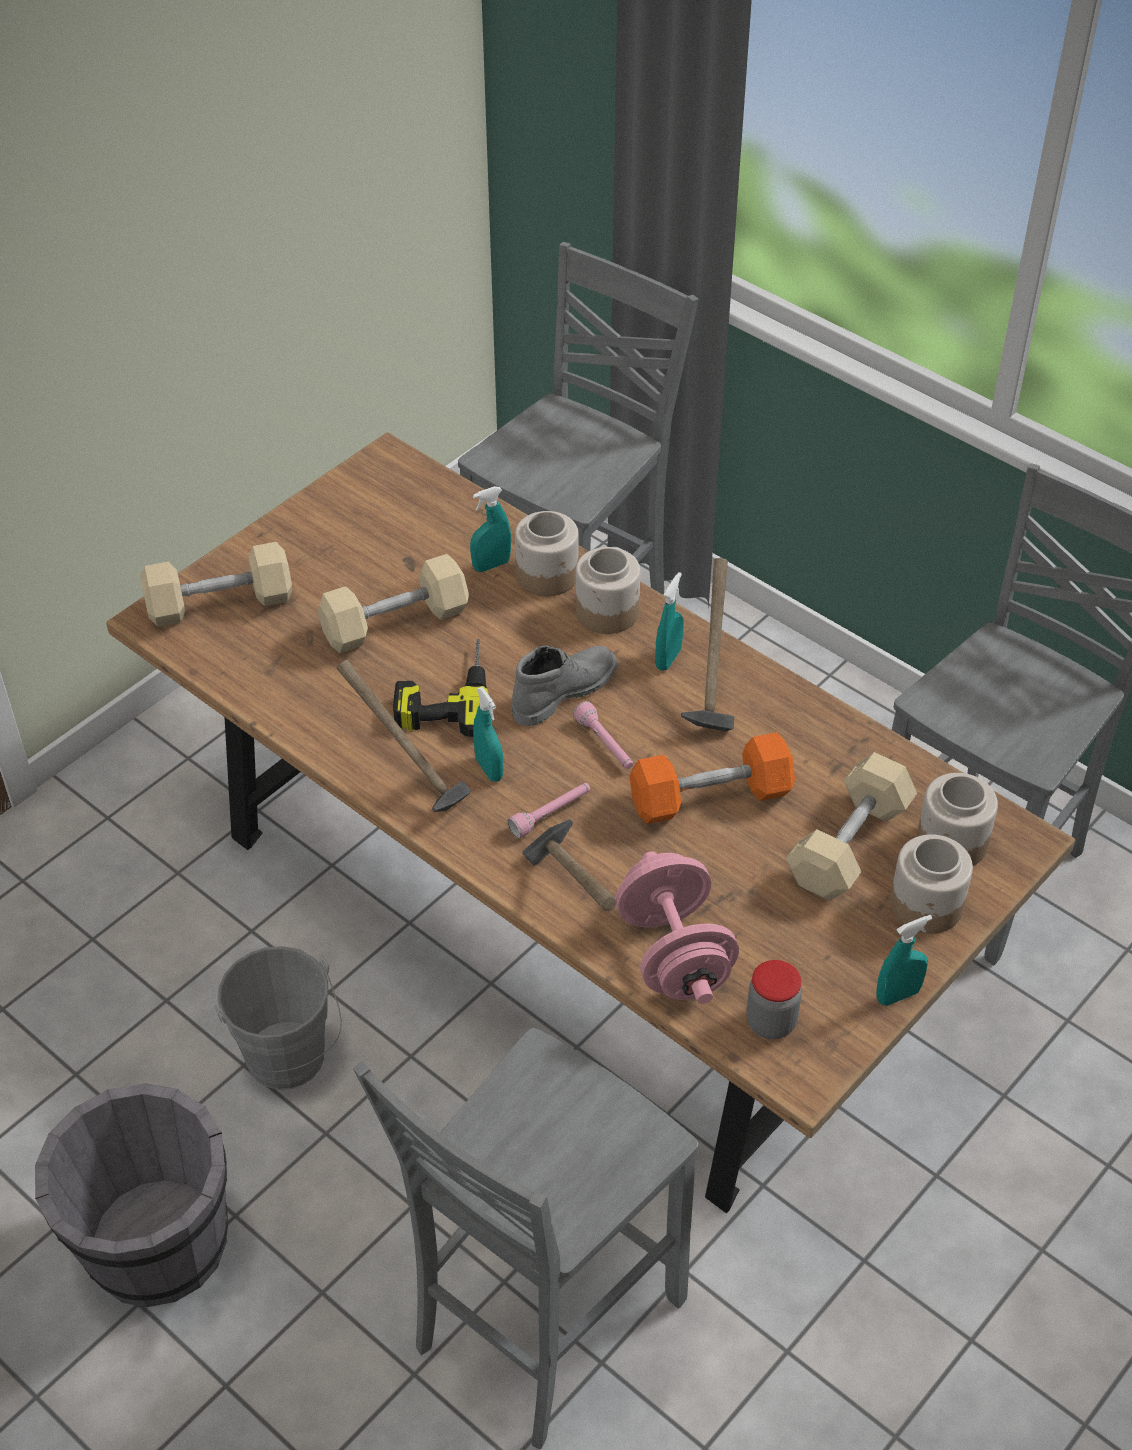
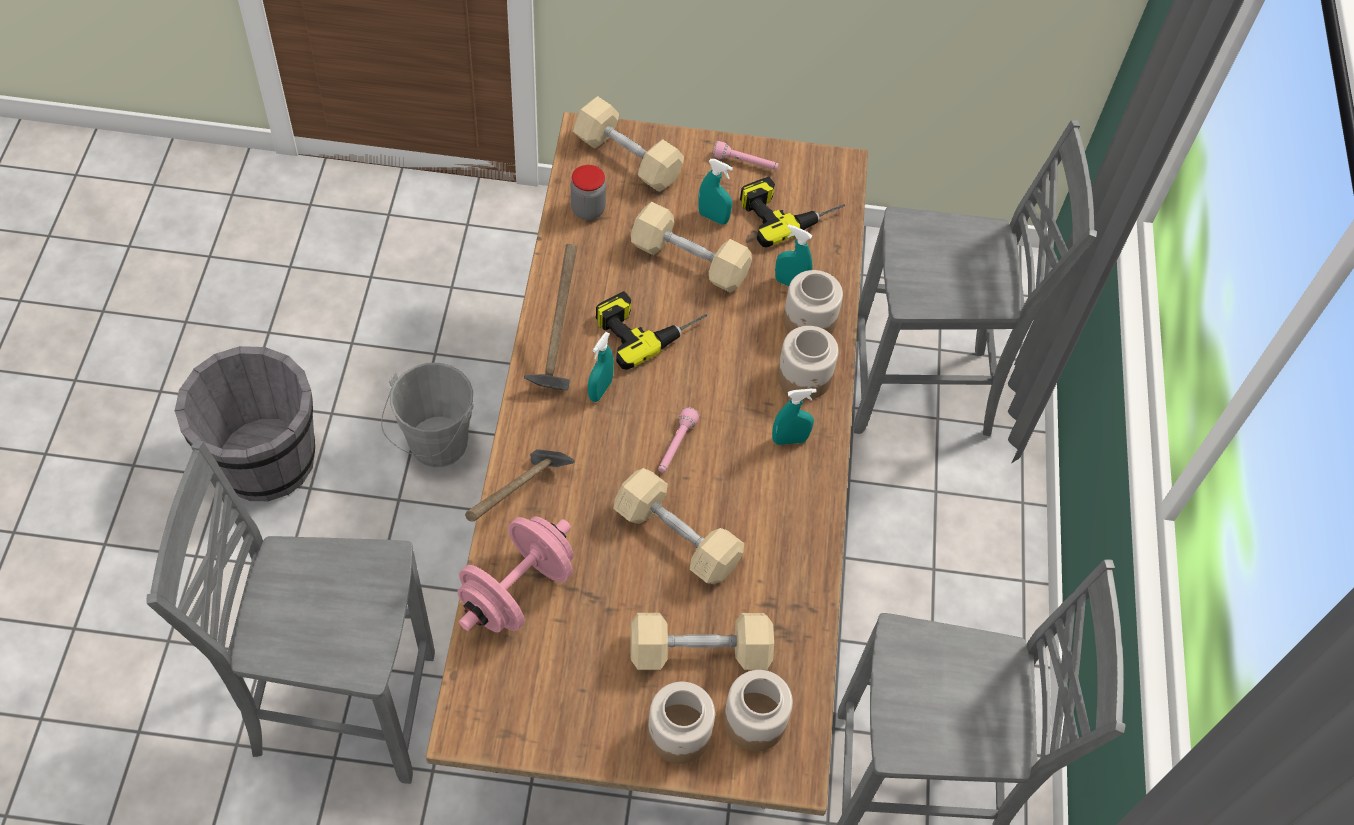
camera: 50 degrees right, 10 degrees up
pink flashlight [507,783,590,839] -> pink flashlight moved to [713,141,779,170]
grey boot [512,645,617,726] -> none
orange dumbbell [630,732,795,824] -> beige dumbbell [613,468,744,584]
hammer [681,558,734,732] -> none
jar [746,960,802,1039] -> jar moved to [571,165,606,220]
turquoise spray bottle [876,915,932,1006] -> turquoise spray bottle moved to [698,159,733,225]
none -> power drill [740,176,845,248]

